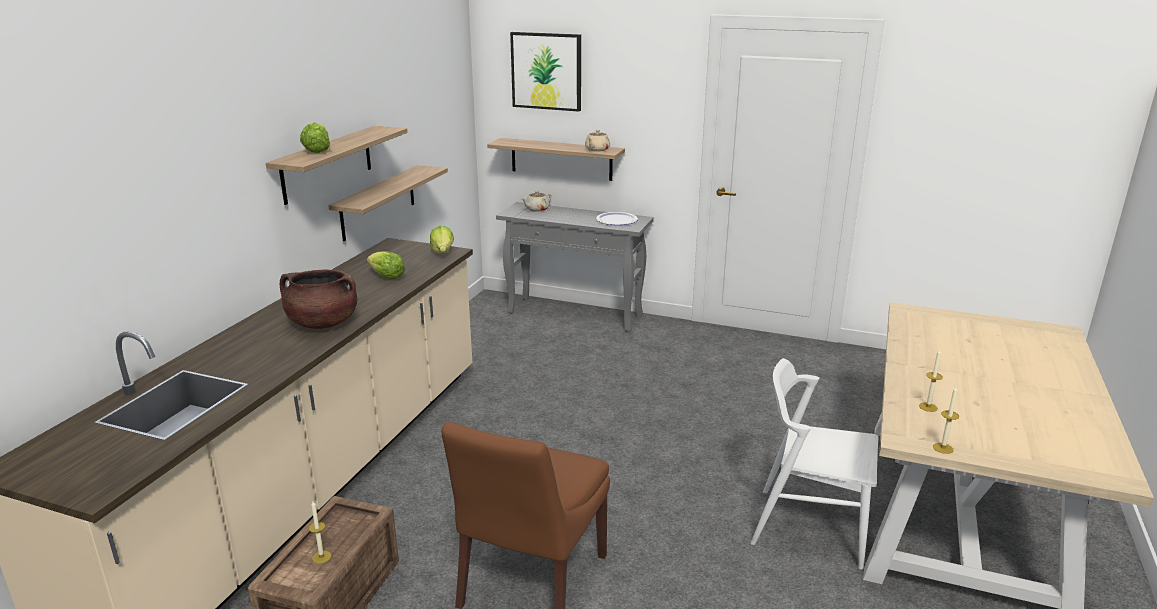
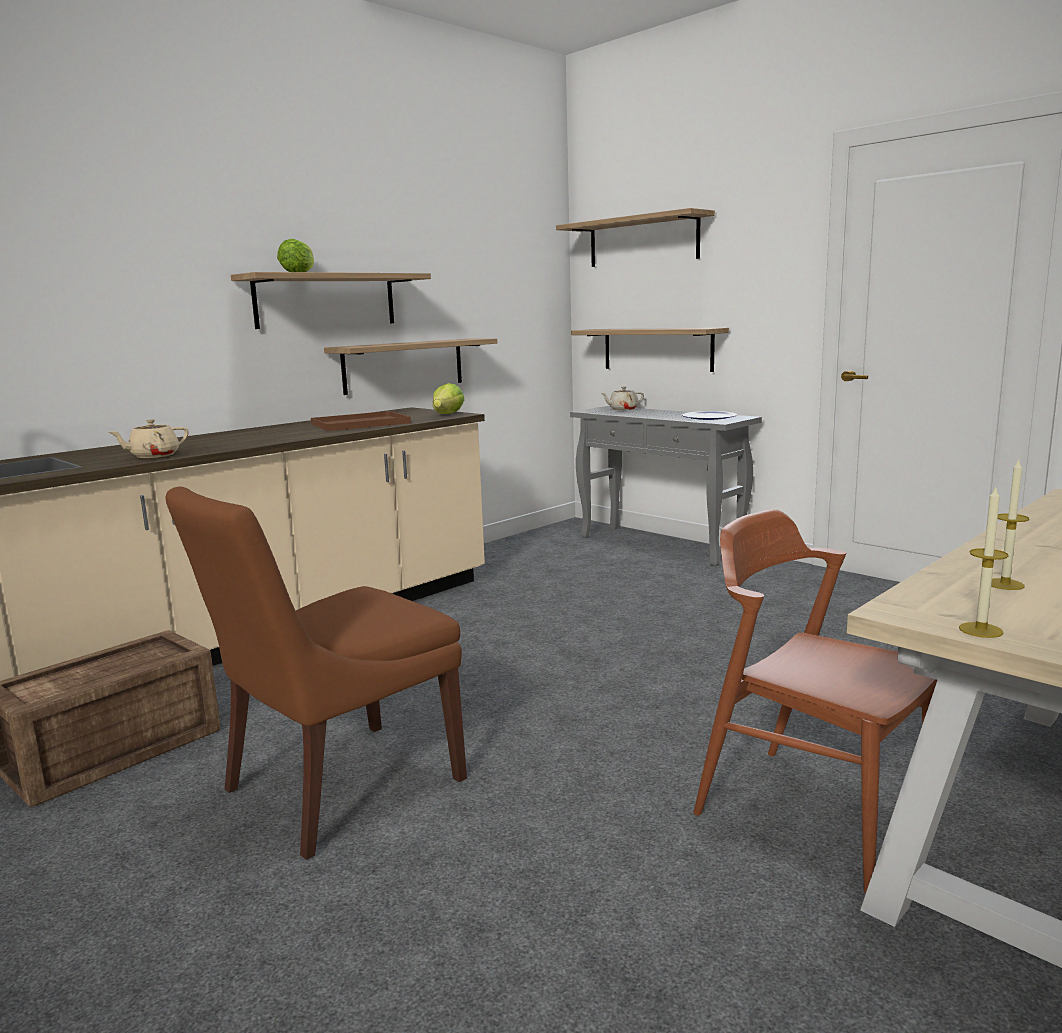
camera: 25 degrees right, 10 degrees down
brown cooking pot [280,269,357,329] -> none
candle [309,501,331,564] -> none
lettuce [367,251,405,279] -> brown tray [311,411,411,431]
picture [510,32,581,112] -> shelf [556,208,715,267]
beige teapot [585,130,610,152] -> beige teapot moved to [109,419,189,458]
white chair [751,358,878,570] -> brown chair [693,509,937,893]

